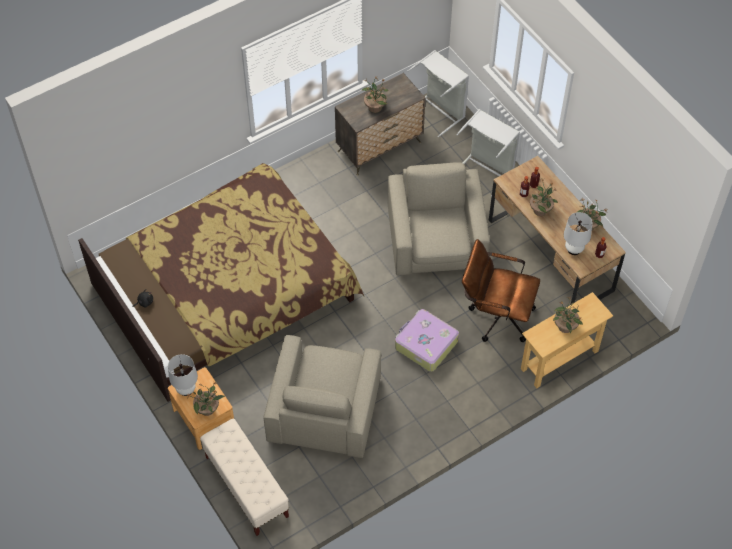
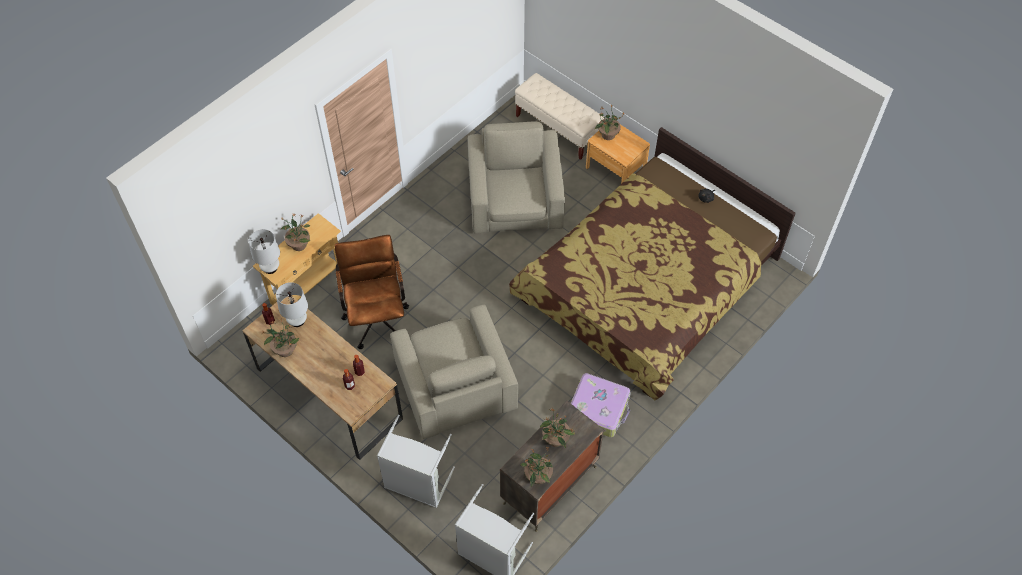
camera: 165 degrees right, 0 degrees up
white table lamp [168,354,198,396] -> white table lamp moved to [248,229,280,274]
suitcase [395,309,459,372] -> suitcase moved to [571,373,631,437]
brown office chair [462,239,540,342] -> brown office chair turned 105 degrees counterclockwise [335,235,409,349]
potted plant [530,179,558,216] -> potted plant moved to [520,447,553,486]

